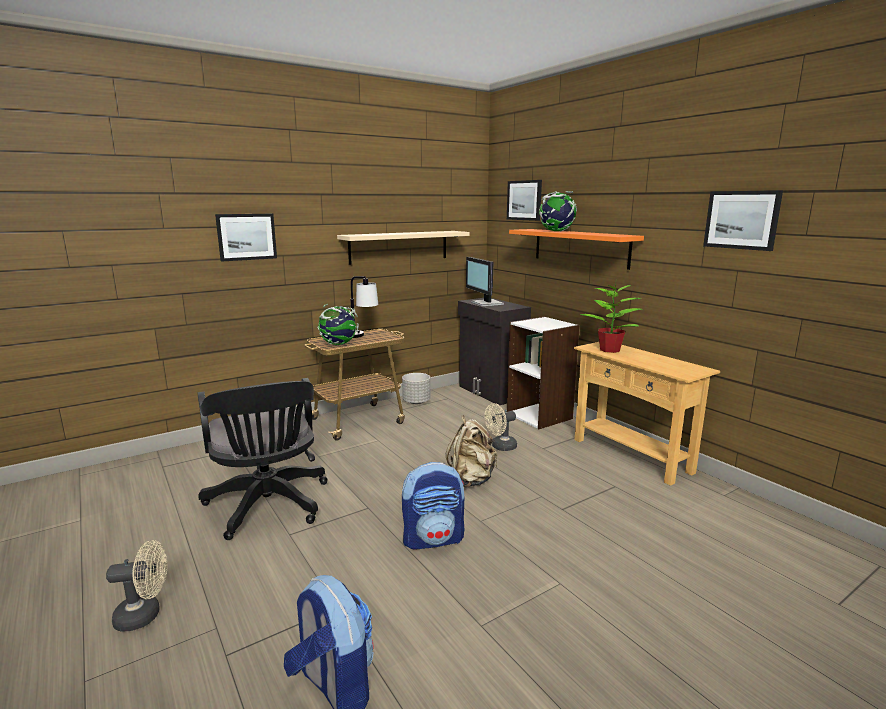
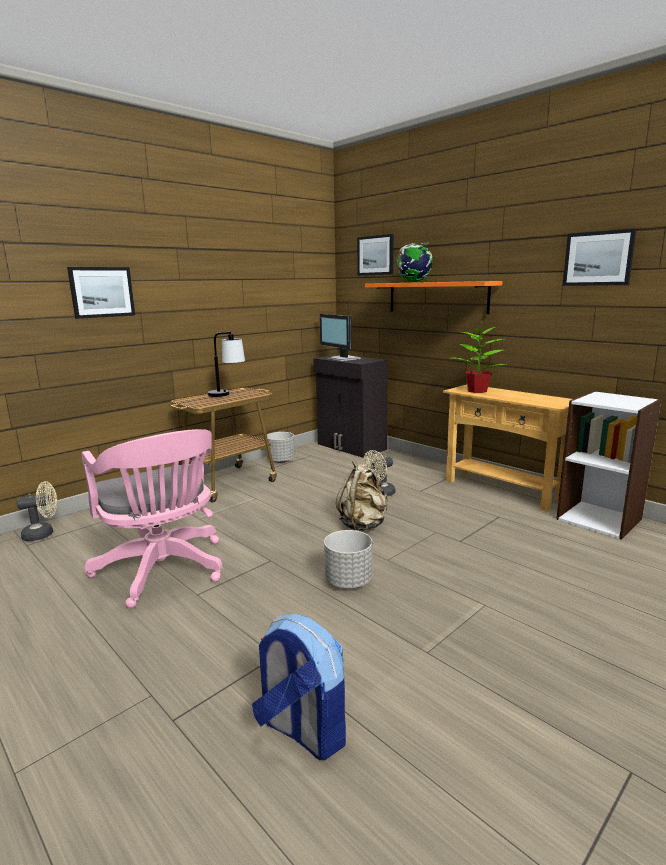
camera: 10 degrees left, 0 degrees up
beige fan [106,540,168,632] -> beige fan moved to [16,481,57,541]
black office chair [198,378,328,540] -> pink office chair [81,429,222,608]
globe [318,304,359,345] -> none
beige shelf [337,231,470,265] -> none
backpack [402,462,464,550] -> grey planter [324,530,372,588]
white bookcase [507,316,580,429] -> white bookcase moved to [556,391,661,540]

